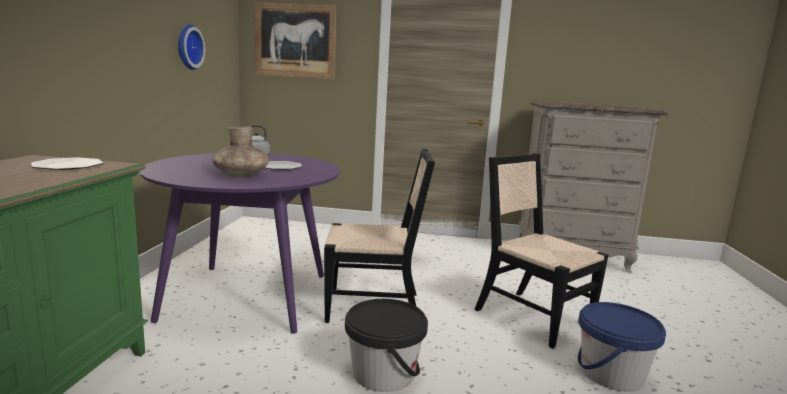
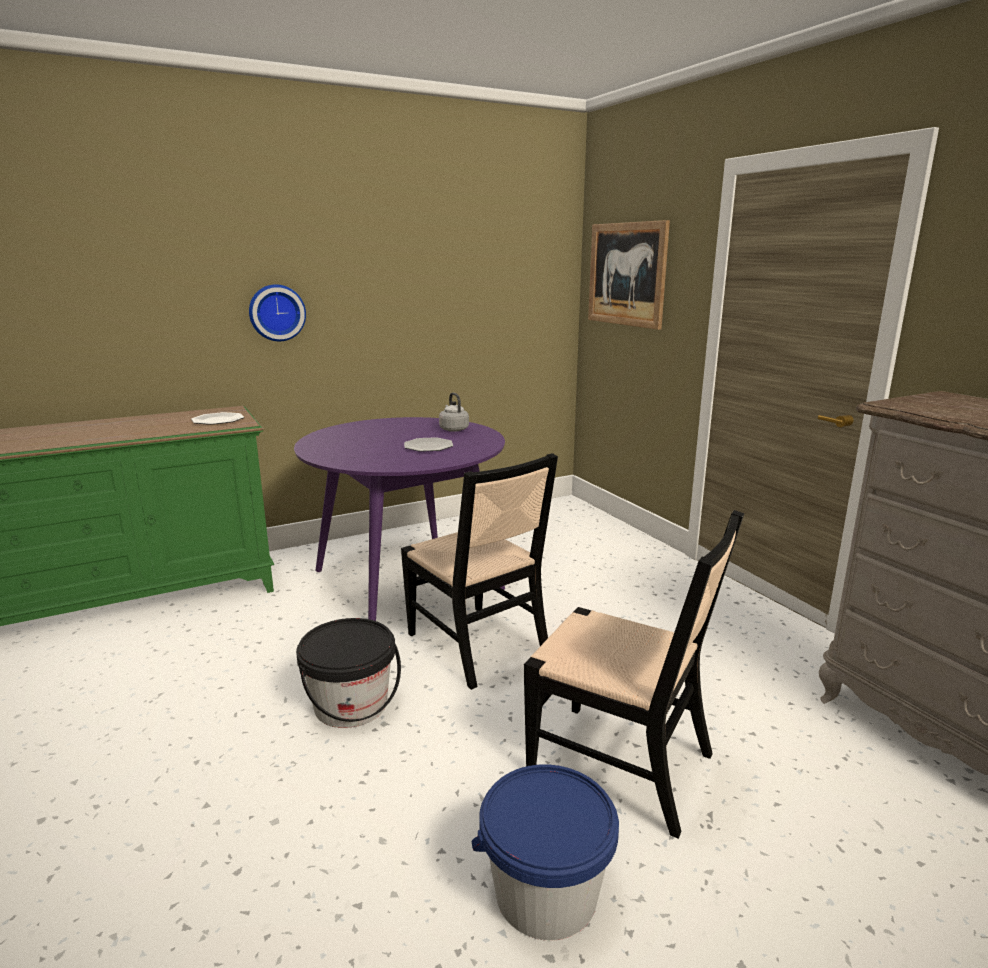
camera: 55 degrees right, 5 degrees up
wall clock [178,25,205,70] -> wall clock moved to [249,284,306,341]
brown vase [212,126,269,177] -> none
chair [474,153,608,349] -> chair turned 105 degrees clockwise [524,510,744,839]

